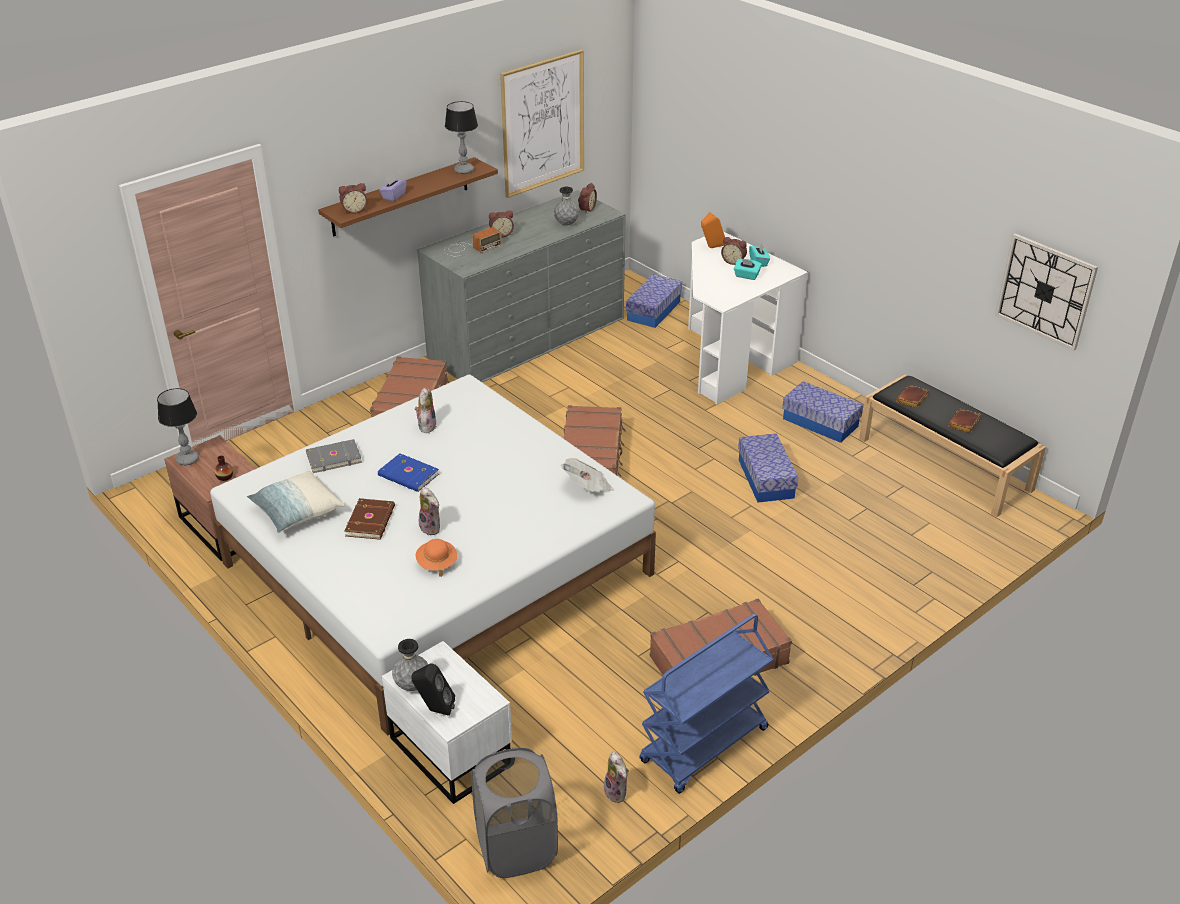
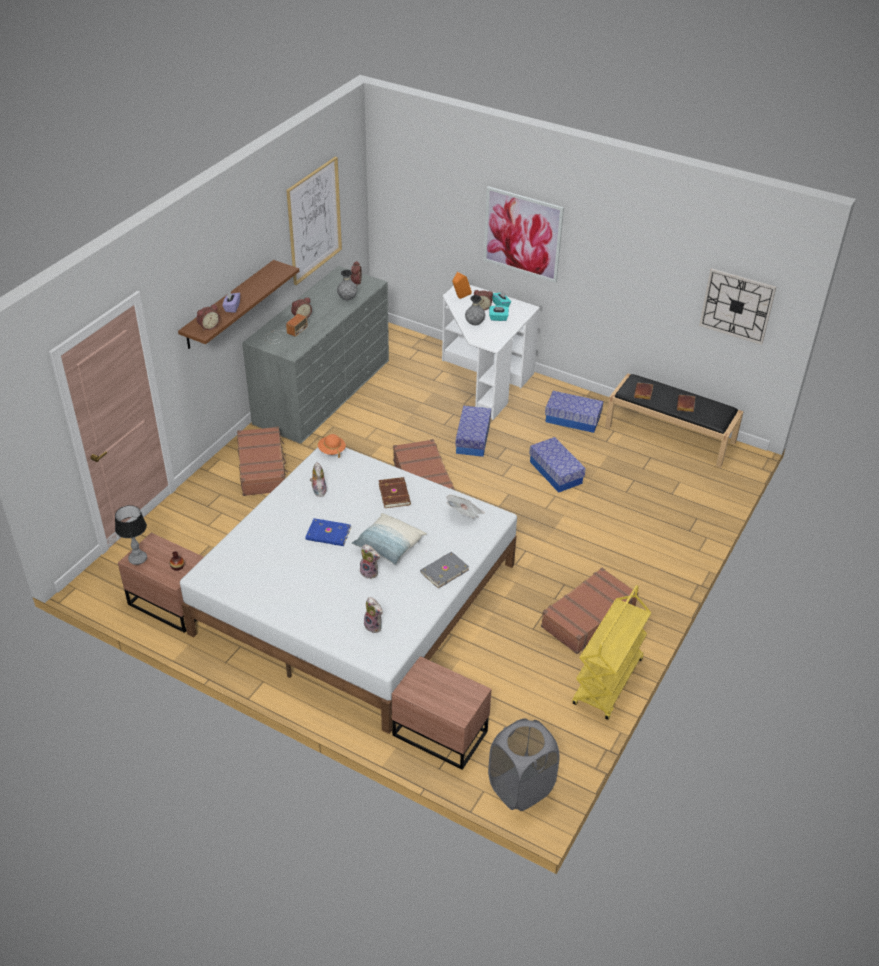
camera: 20 degrees left, 5 degrees up
pillow [247,471,345,533] -> pillow moved to [351,513,427,565]
grey book [306,439,362,473] -> grey book moved to [420,552,469,589]
brown book [344,498,395,540] -> brown book moved to [379,477,411,508]
white nightstand [382,641,512,804] -> brown nightstand [391,656,492,770]
grey vase [392,639,428,691] -> grey vase moved to [465,295,485,325]
black speaker [411,664,455,716] -> none
orange hat [416,539,457,577] -> orange hat moved to [318,434,346,458]
table lamp [445,101,478,174] -> none
plush toy [604,751,629,803] -> plush toy moved to [364,597,383,633]
storage box [626,274,682,328] -> storage box moved to [455,406,491,457]
blue cart [639,614,774,794] -> yellow cart [572,585,652,720]
none -> picture [483,186,564,283]

